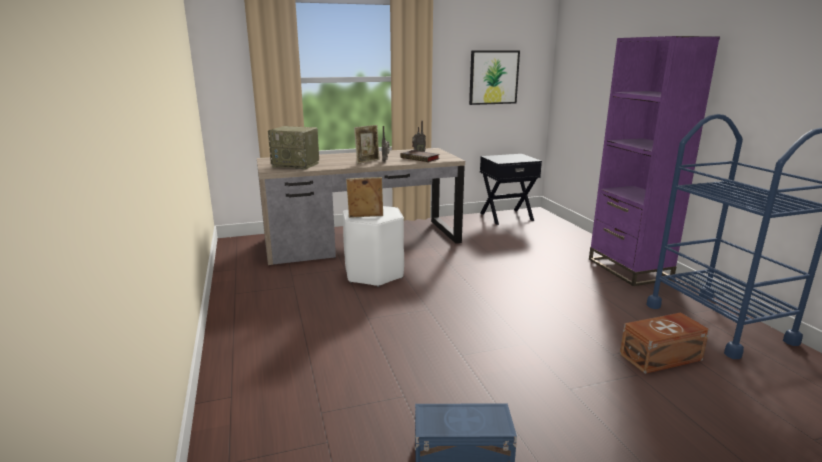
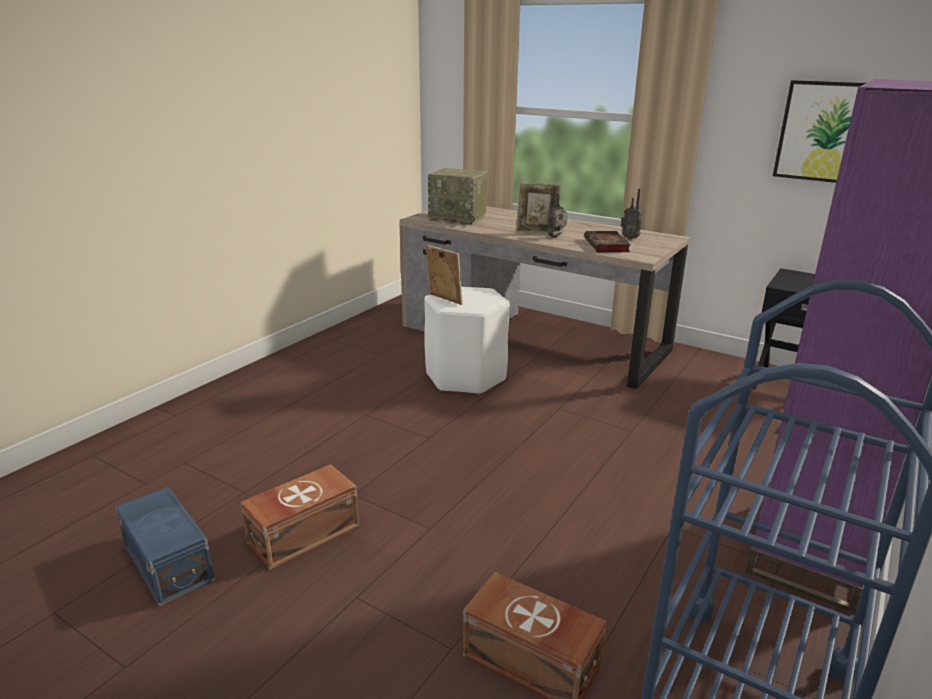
camera: 50 degrees right, 5 degrees up
radio [268,126,319,170] -> radio turned 45 degrees counterclockwise [428,168,487,225]
none -> brown storage box [241,464,359,570]

